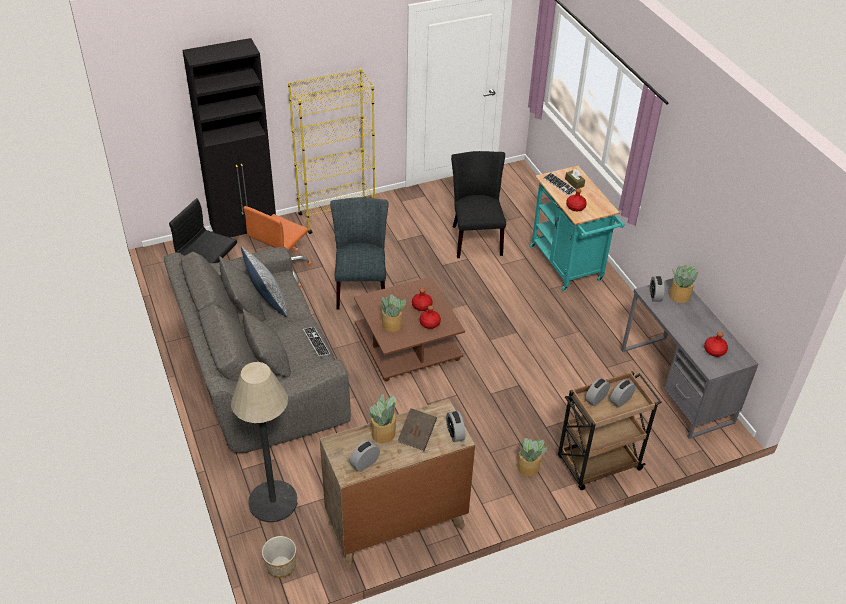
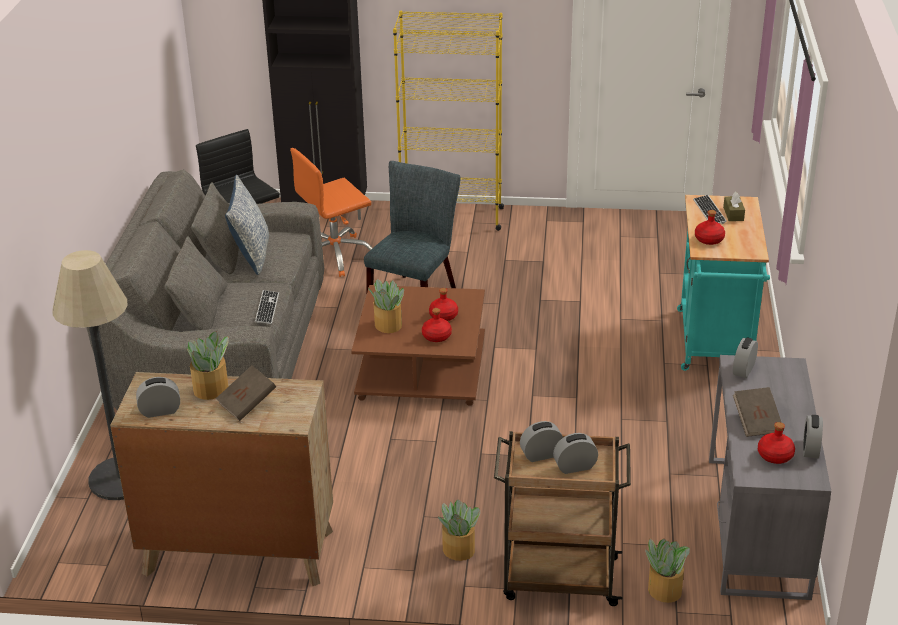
camera: 30 degrees right, 10 degrees down
planter [262,536,296,578] -> none
alarm clock [446,410,465,442] -> alarm clock moved to [803,415,823,458]
black chair [451,151,506,258] -> none
potted plant [669,265,698,303] -> potted plant moved to [645,538,690,603]
none -> brown book [733,387,784,437]

